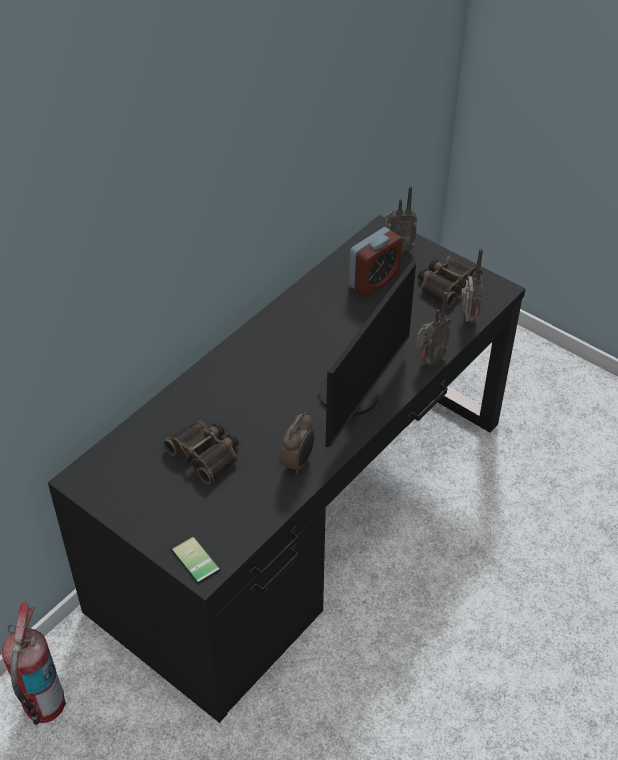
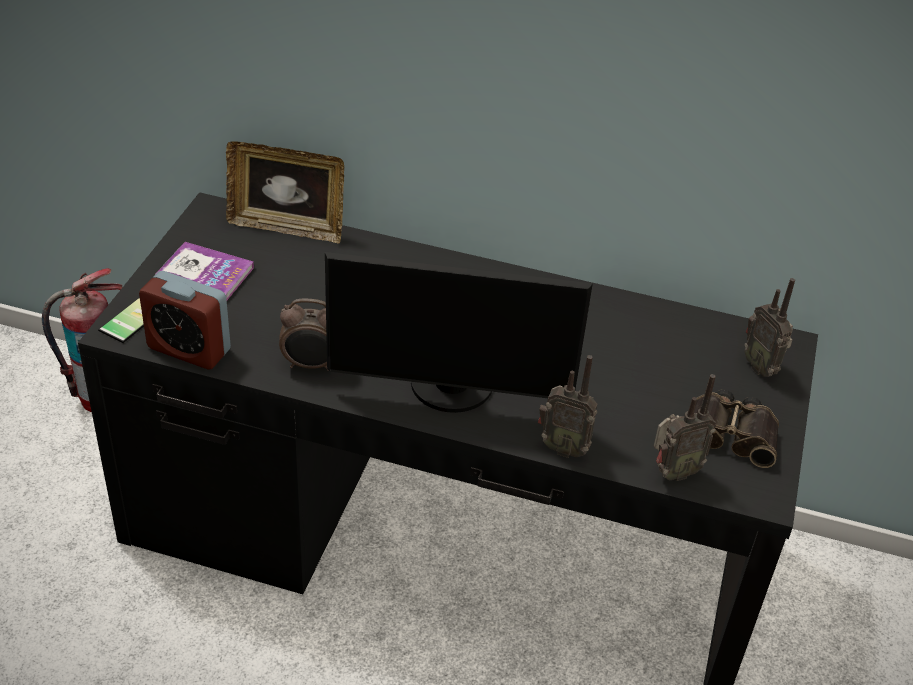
camera: 65 degrees right, 5 degrees down
binoculars [163,421,239,484] -> none
alarm clock [349,227,402,296] -> alarm clock moved to [139,271,231,369]
none -> book [156,242,254,300]
none -> picture frame [226,141,344,244]

